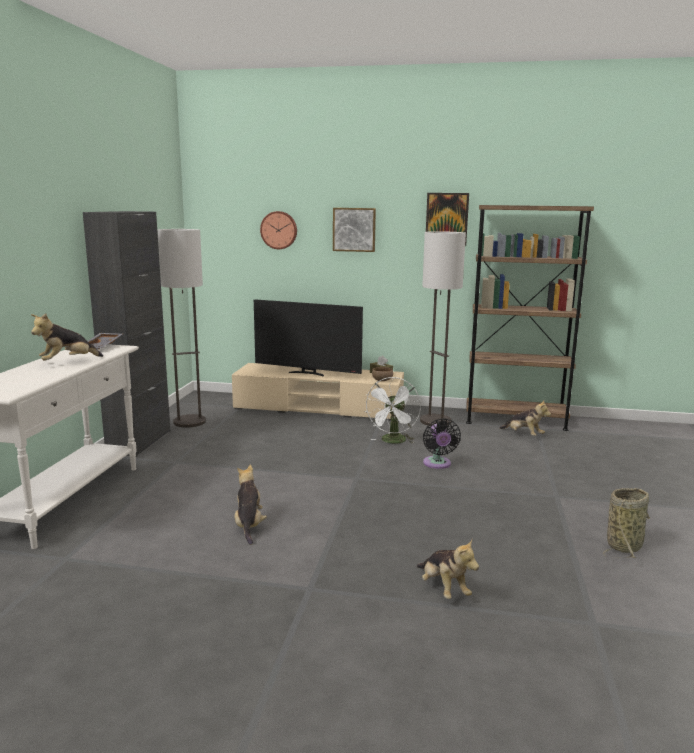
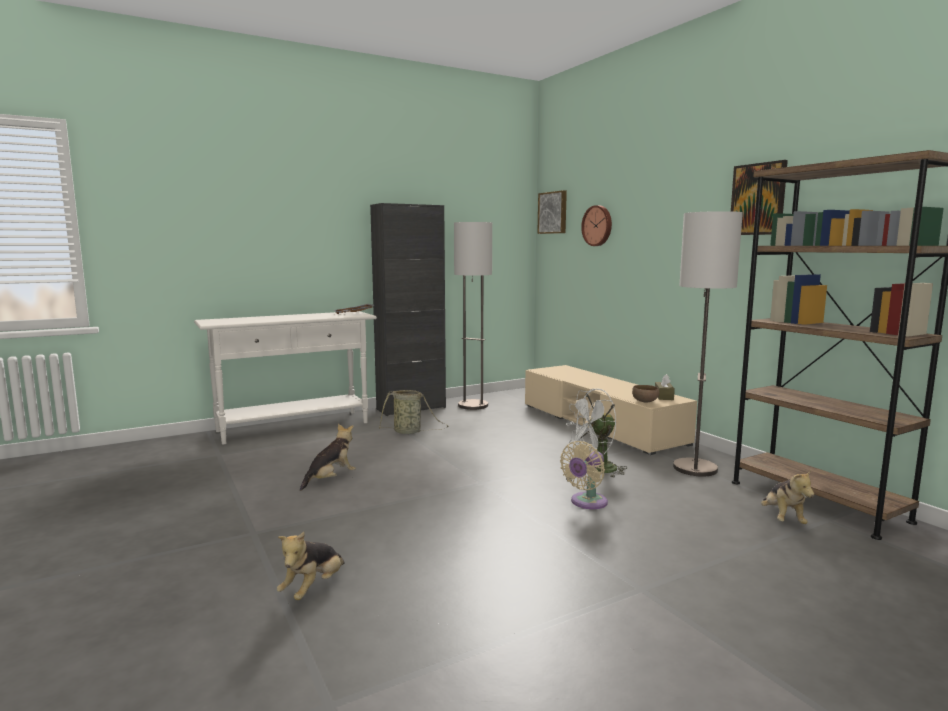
camera: 50 degrees right, 5 degrees down
plush toy [31,313,103,361] -> none
television [254,299,363,377] -> none
picture [333,208,376,252] -> picture moved to [537,190,567,234]
black fan [423,418,461,469] -> beige fan [560,441,608,509]
basket [603,488,650,558] -> basket moved to [379,390,448,434]

